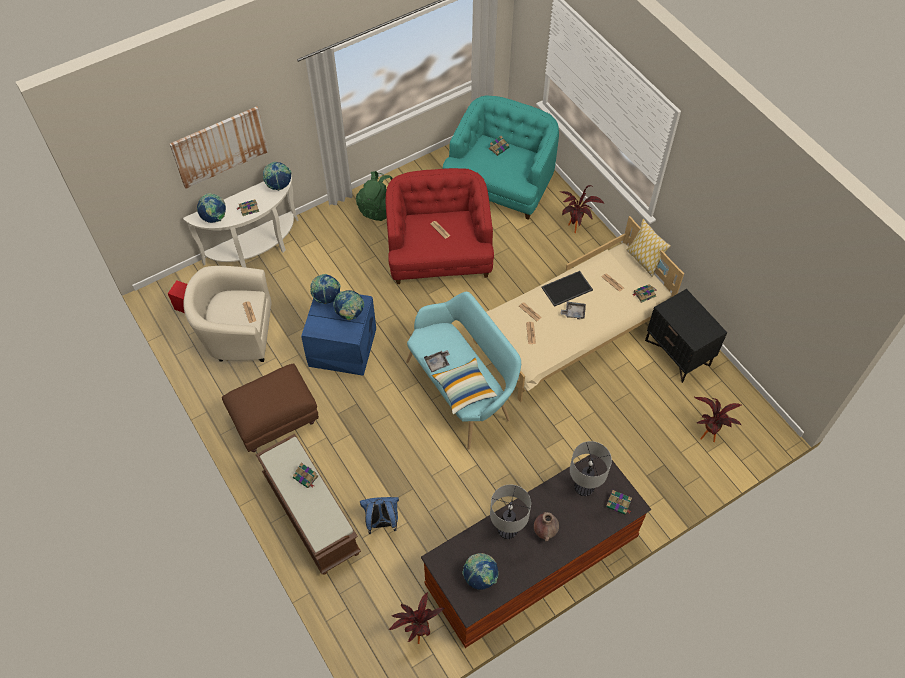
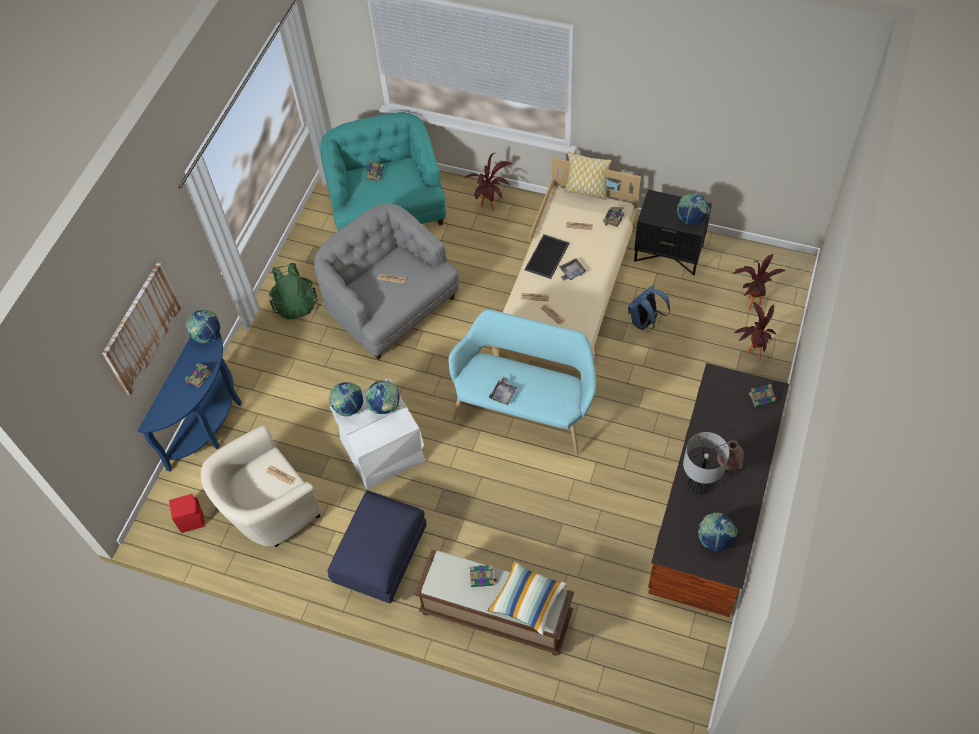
camera: 35 degrees left, 0 degrees up
white console table [183,175,299,268] -> blue console table [138,332,242,472]
globe [197,193,226,223] -> globe moved to [677,193,710,225]
brown ottoman [222,363,319,452] -> blue ottoman [327,491,427,604]
blue storage box [301,291,376,376] -> white storage box [330,378,426,490]
blue backpack [360,497,399,534] -> blue backpack moved to [628,285,670,332]
red armchair [386,168,494,284] -> grey armchair [314,203,459,360]
potted plant [388,592,445,644] -> potted plant moved to [734,302,776,360]
pillow [432,358,497,414] -> pillow moved to [487,561,567,635]
table lamp [570,441,612,496] -> none

